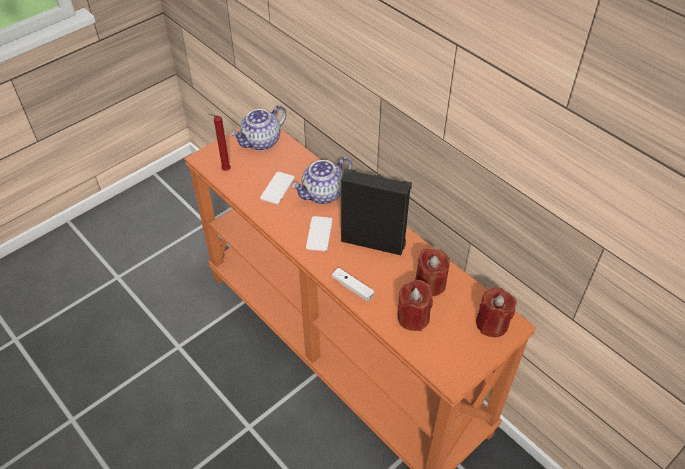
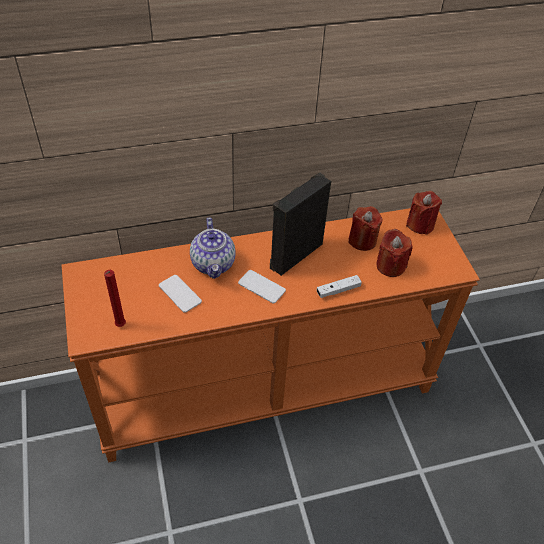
camera: 65 degrees left, 0 degrees up
teapot [231,105,286,151] -> none

